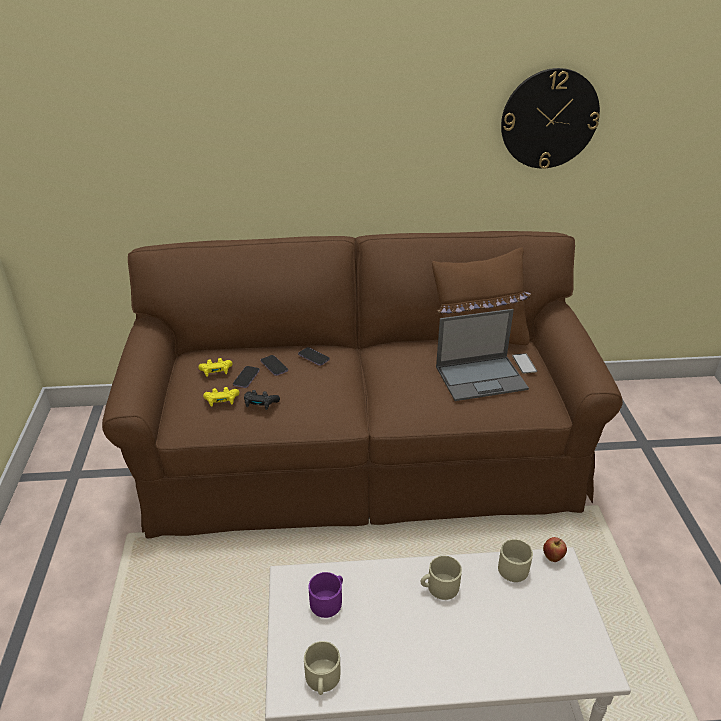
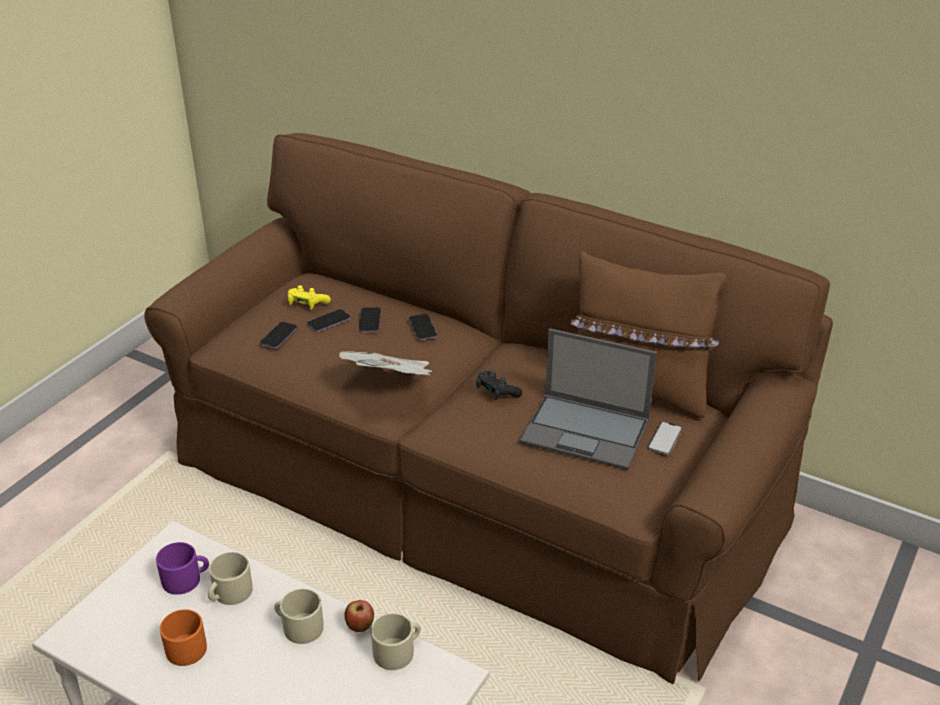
camera: 35 degrees right, 0 degrees up
yellow game controller [203,387,239,407] -> phone [260,322,298,349]
black game controller [244,390,280,410] -> black game controller moved to [476,370,522,400]
beige mug [304,641,340,695] -> beige mug moved to [208,552,253,605]
wall clock [501,68,600,169] -> none
apple [543,537,567,562] -> apple moved to [344,600,374,632]
none -> orange mug [160,609,207,666]
none -> newspaper [339,351,432,375]

